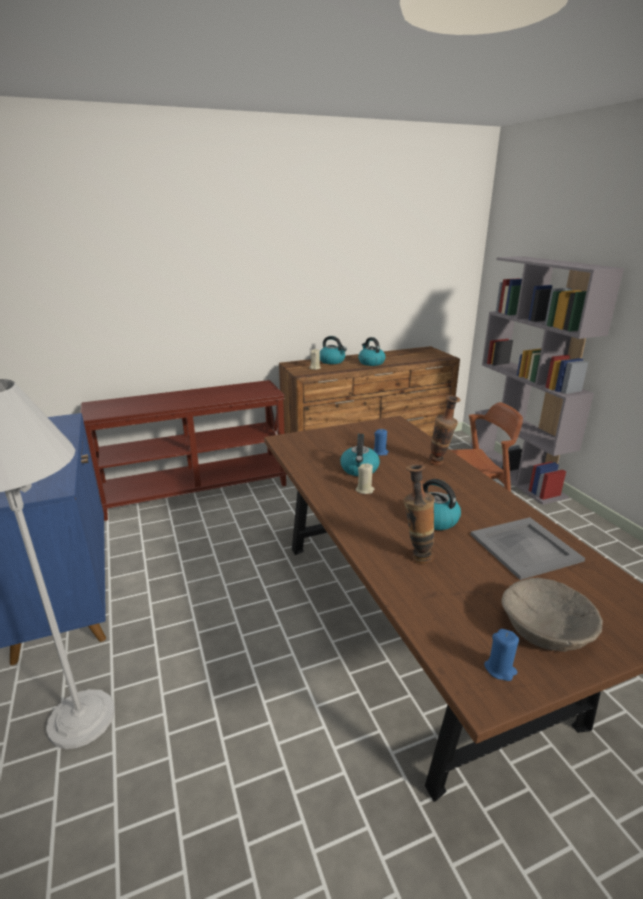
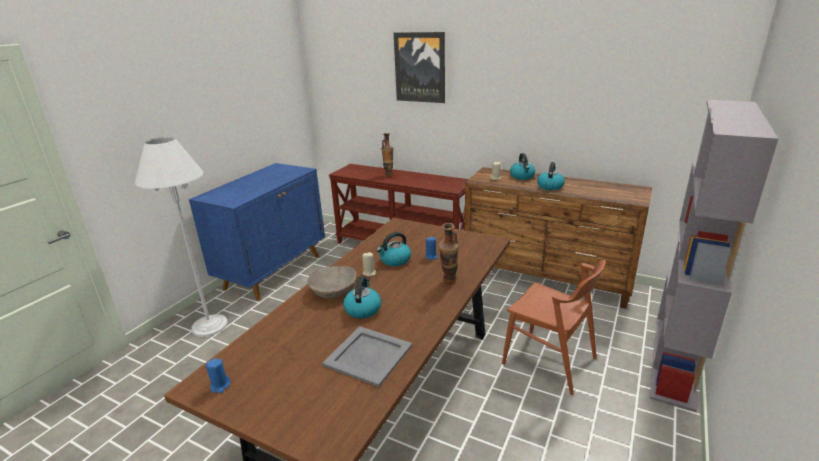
camera: 50 degrees right, 0 degrees up
vase [403,464,434,564] -> vase moved to [381,133,394,176]
beige bowl [502,578,603,652] -> beige bowl moved to [307,266,357,299]
none -> picture [394,32,445,103]

